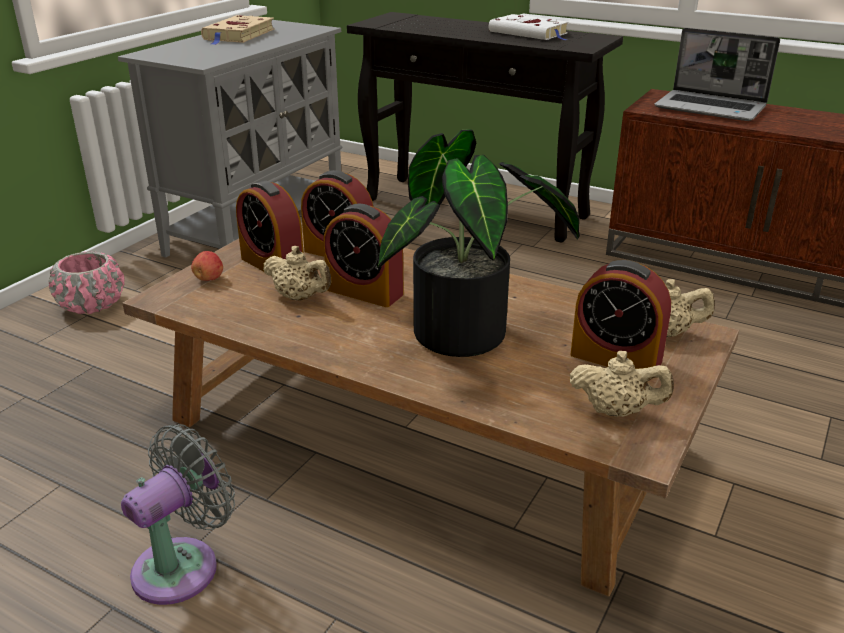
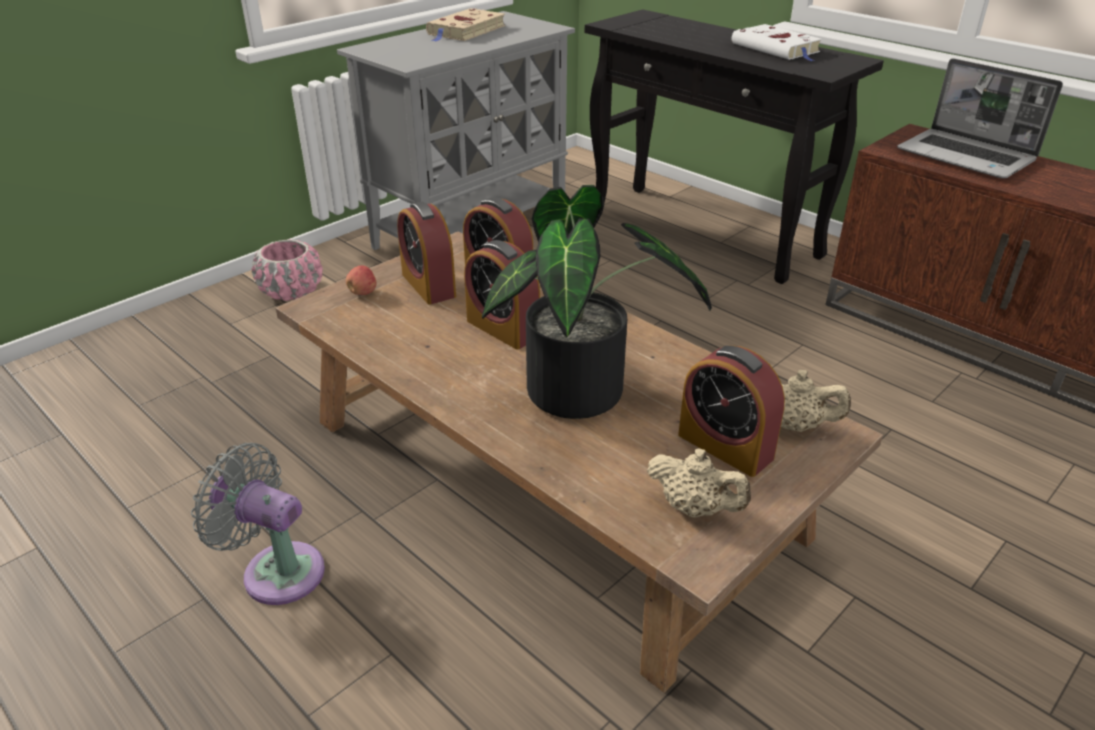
camera: 15 degrees right, 5 degrees up
grey fan [121,424,235,605] -> grey fan turned 120 degrees counterclockwise [191,443,325,605]
beige teapot [263,246,332,301] -> none

